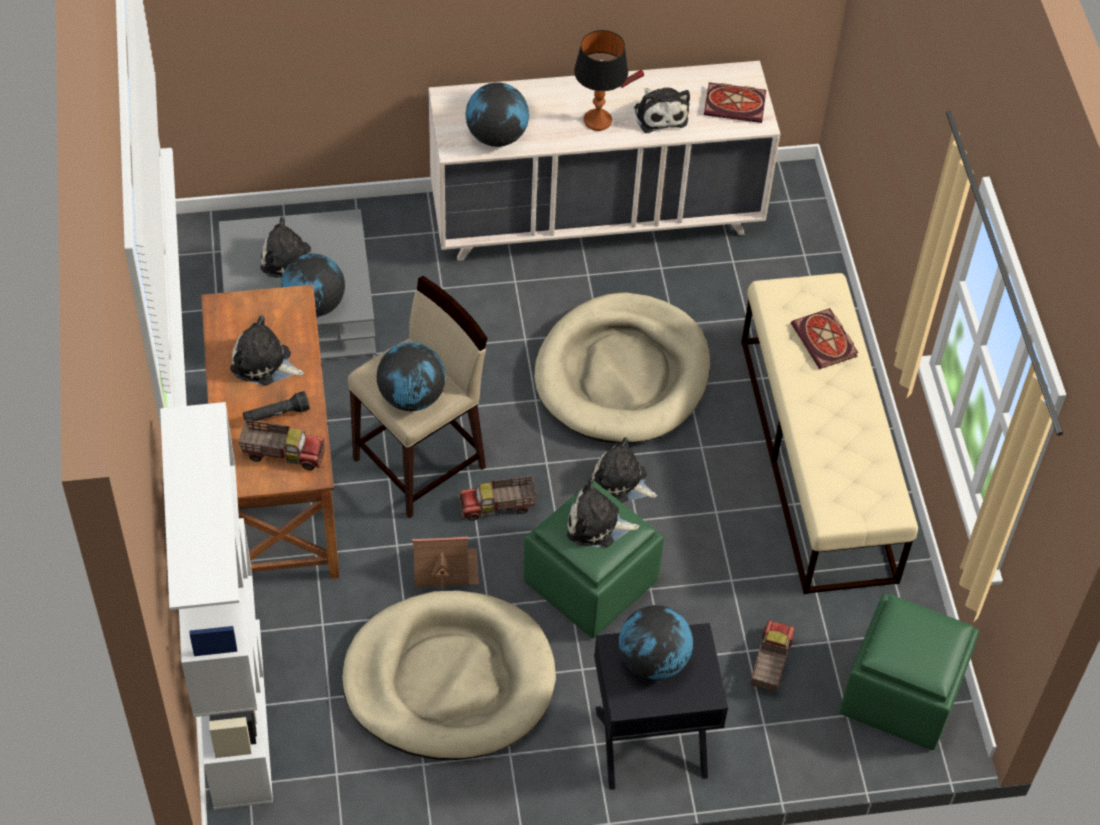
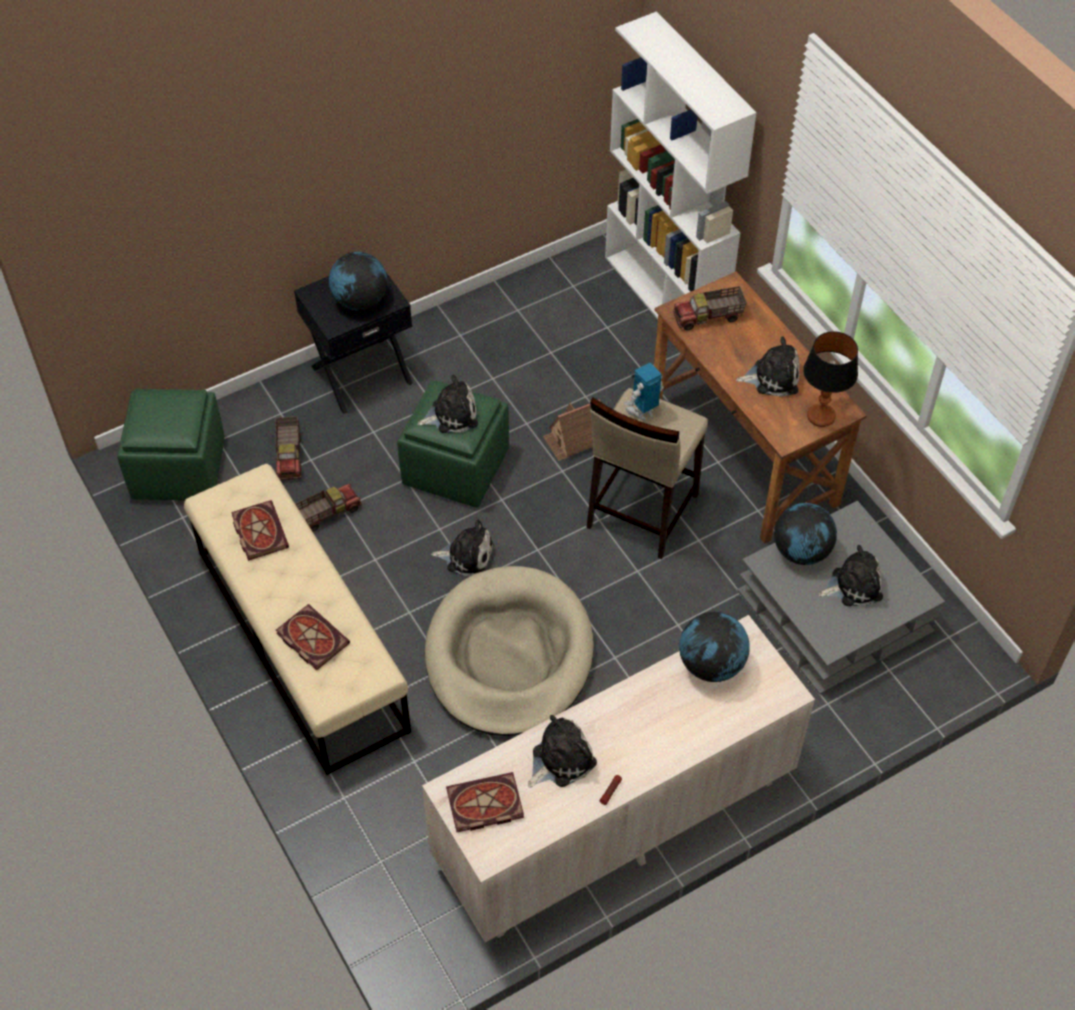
camera: 160 degrees right, 0 degrees up
black flashlight [243,391,310,423] -> none
beige dog bed [342,590,556,760] -> none
globe [377,342,446,411] -> toy robot [624,362,664,421]
toy truck [459,476,537,521] -> toy truck moved to [295,484,362,532]
table lamp [574,30,628,131] -> table lamp moved to [803,331,858,427]
plush toy [634,88,690,133] -> plush toy turned 90 degrees clockwise [528,715,597,787]
none -> book [231,500,289,561]

